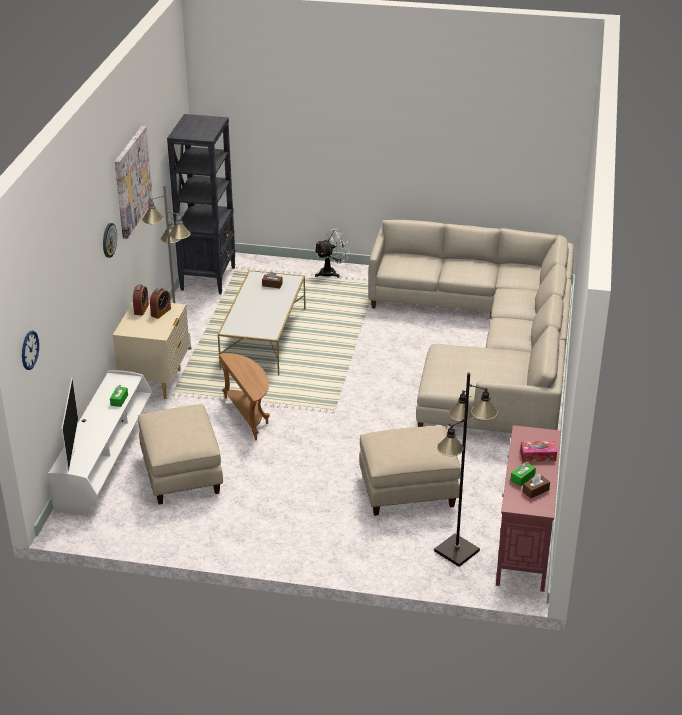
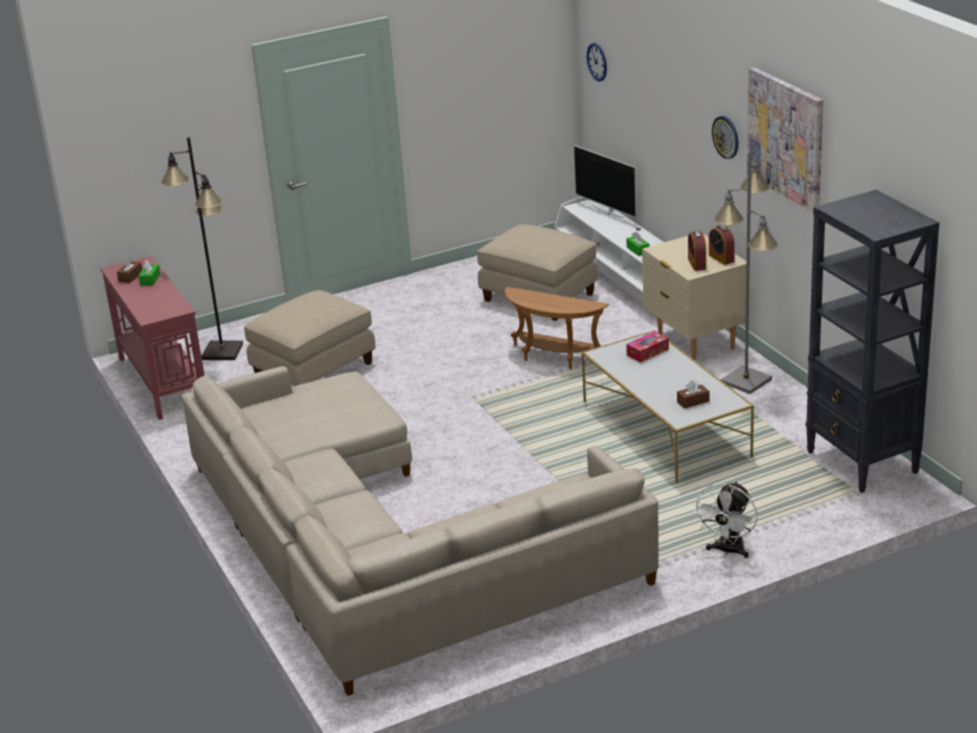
camera: 145 degrees right, 5 degrees down
tissue box [520,441,557,462] -> tissue box moved to [626,331,669,363]

